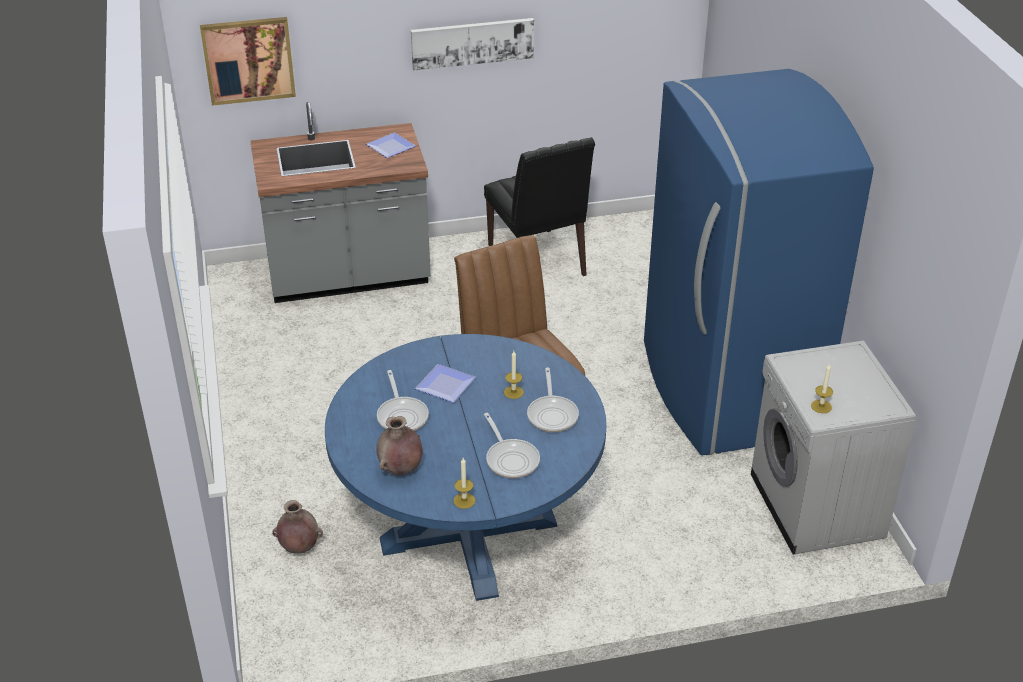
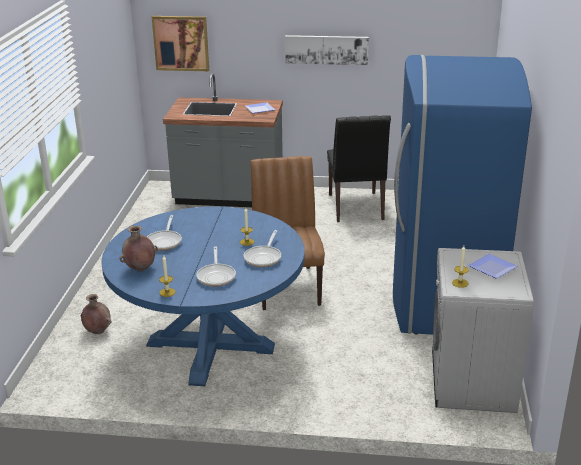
camera: 20 degrees right, 10 degrees down
plate [415,364,476,403] -> plate moved to [468,253,518,279]

